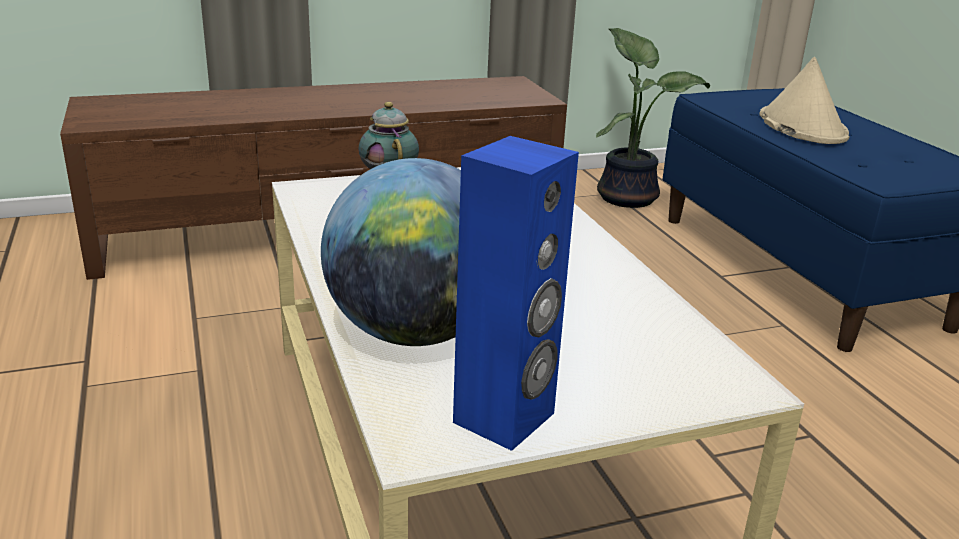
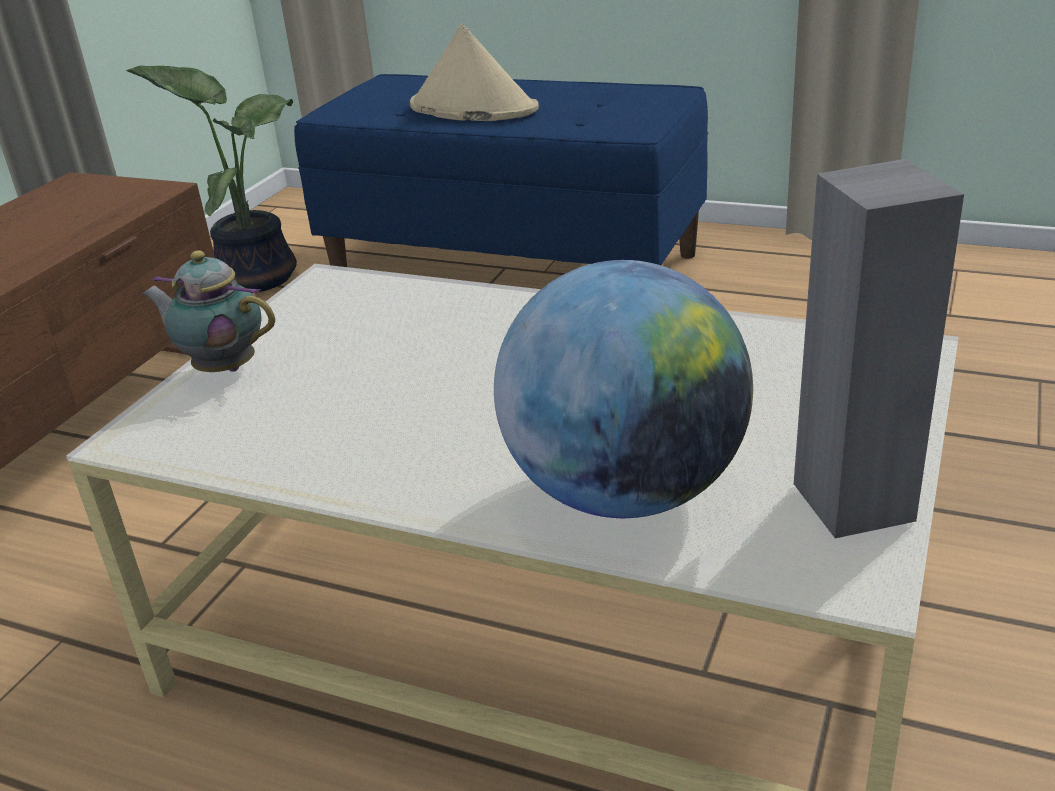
camera: 45 degrees left, 5 degrees up
blue speaker [453,136,579,451] -> grey speaker [794,159,964,538]

